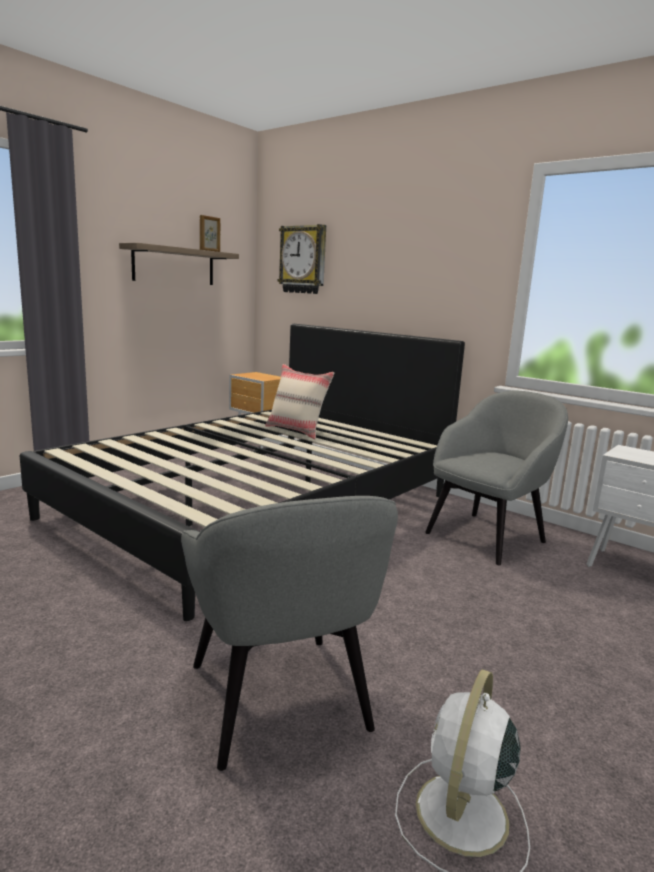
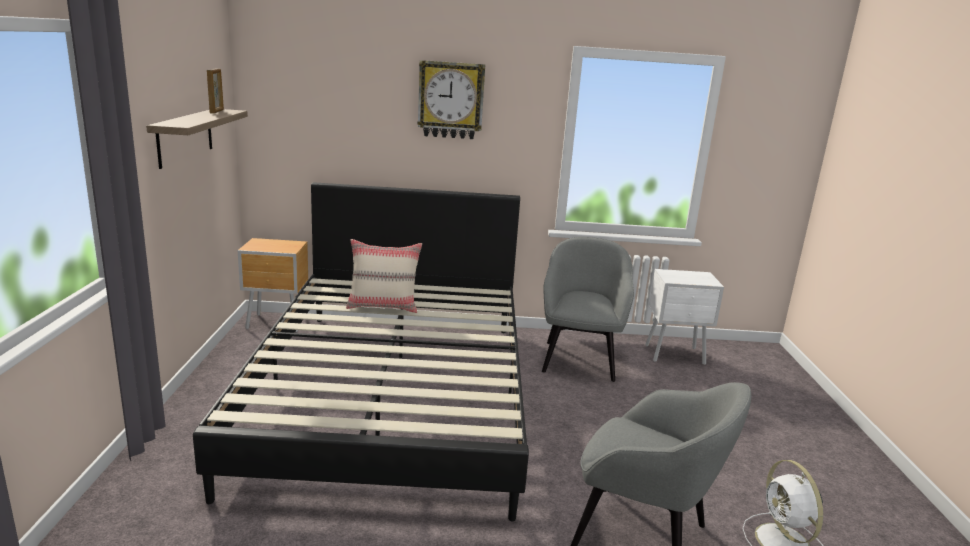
camera: 40 degrees left, 5 degrees up
wall clock [278,224,326,294] -> wall clock moved to [417,60,485,139]

